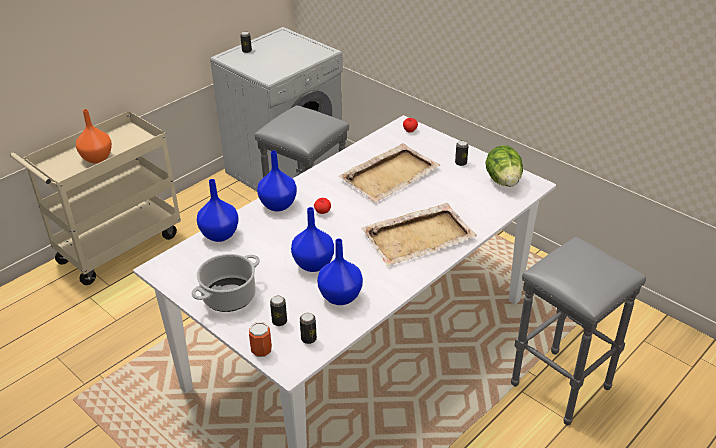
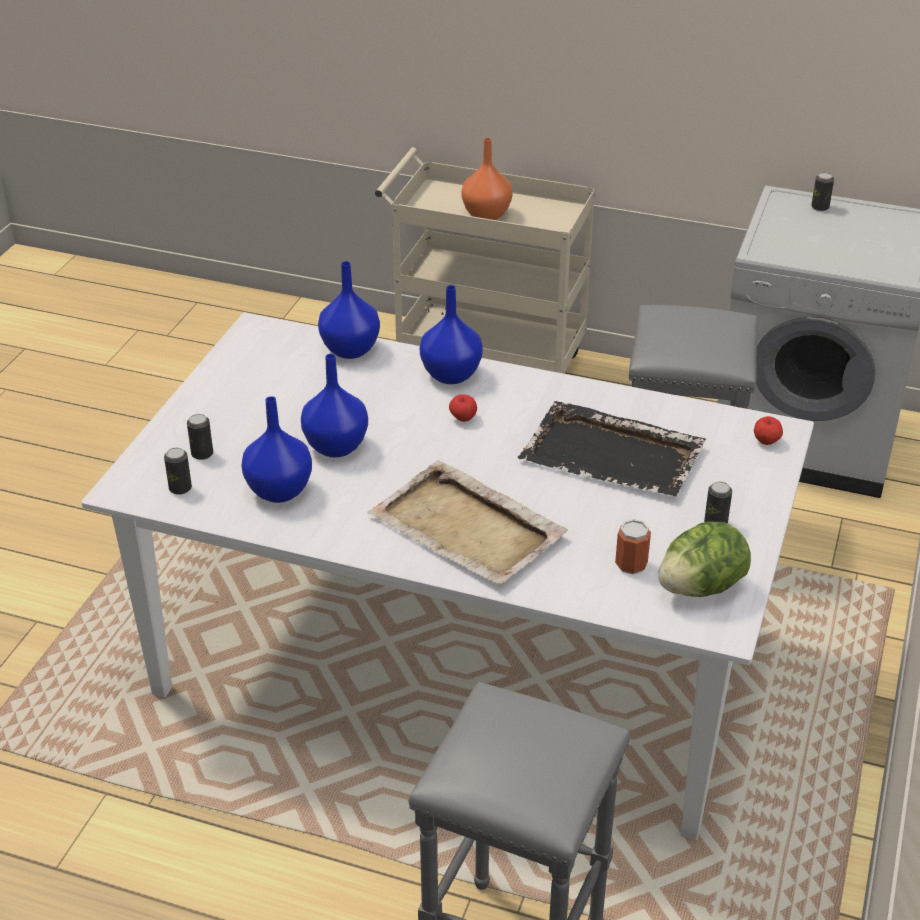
camera: 65 degrees right, 0 degrees up
cooking pot [191,254,260,312] -> none
can [249,322,272,357] -> can moved to [615,519,651,574]
beige tray [338,143,440,203] -> black tray [518,401,706,496]

